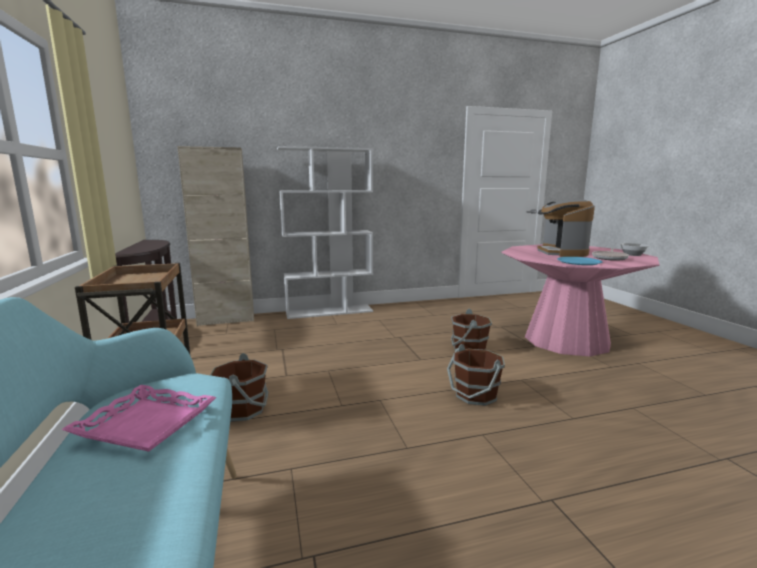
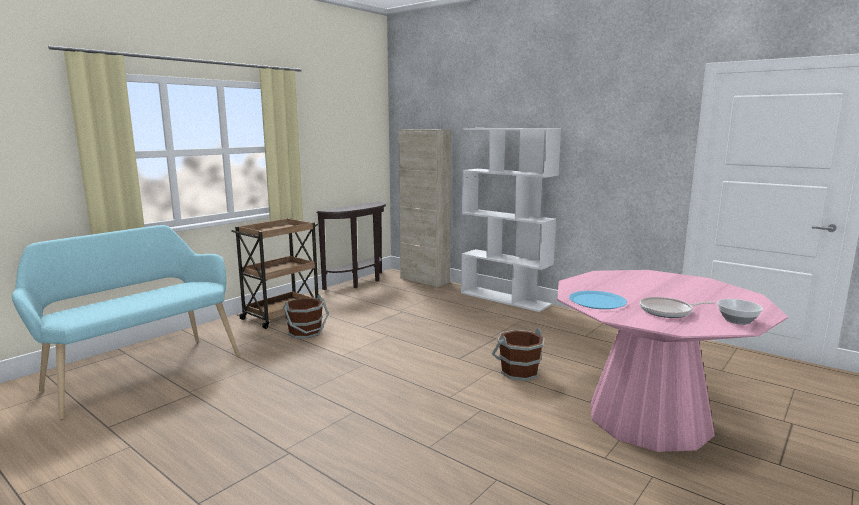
camera: 55 degrees right, 0 degrees up
pink tray [61,385,216,452] -> none
brown bucket [447,344,505,406] -> none
coffee machine [537,200,595,257] -> none

